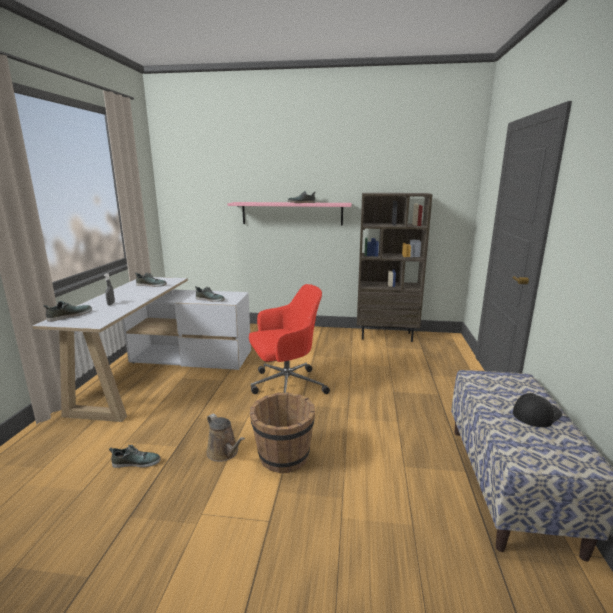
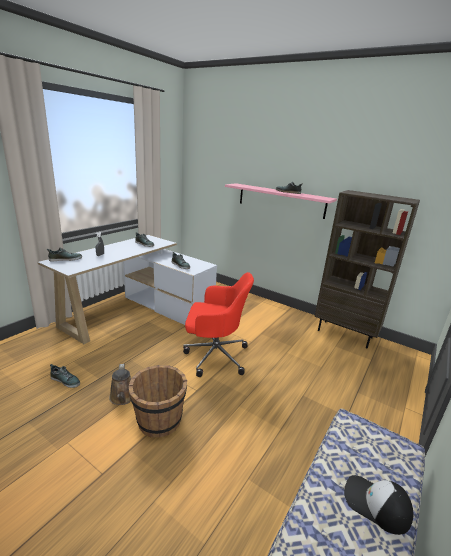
camera: 25 degrees right, 5 degrees up
cap [513,393,562,427] -> cap turned 135 degrees counterclockwise [344,475,413,535]

